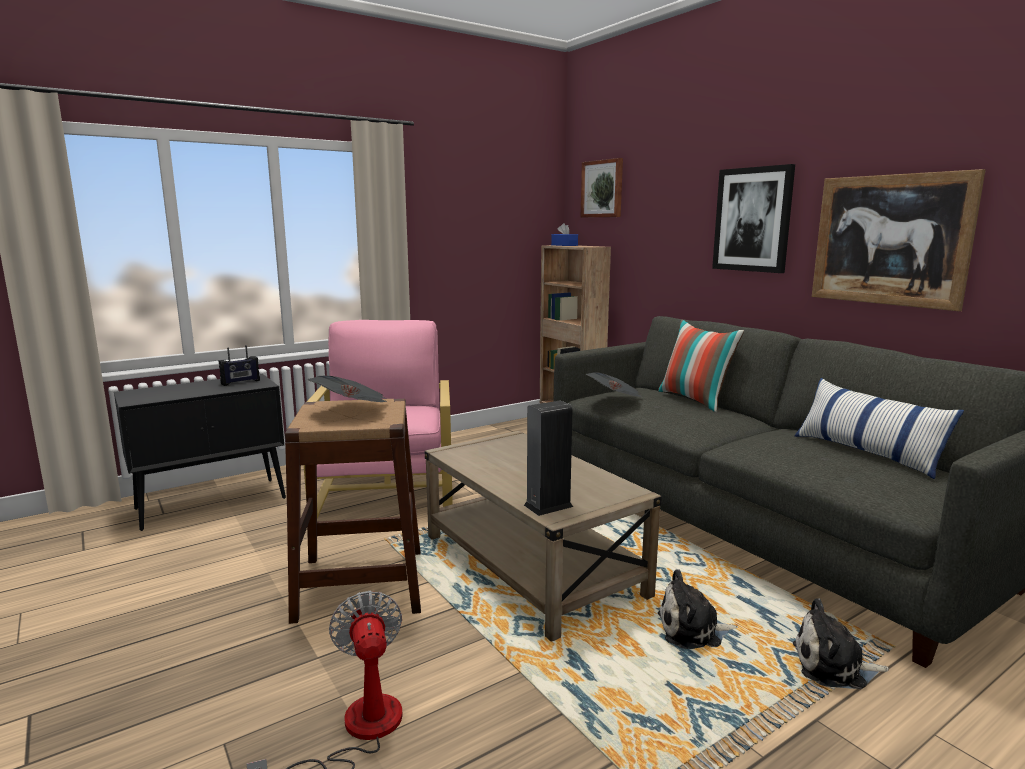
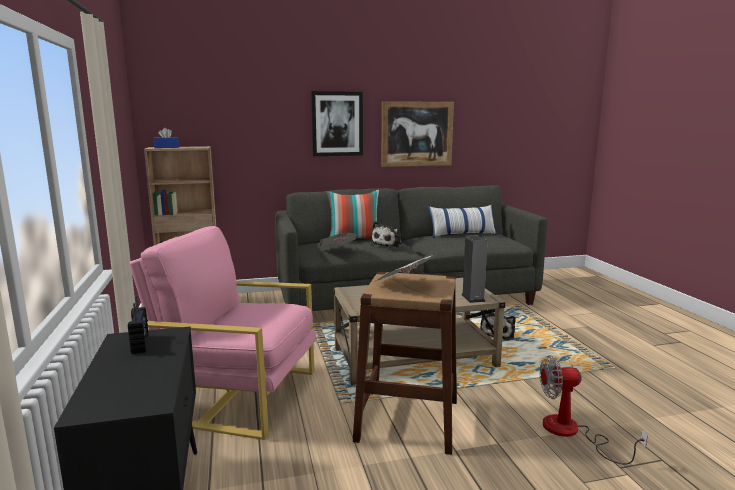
camera: 70 degrees left, 0 degrees up
picture [581,158,623,217] -> none
plush toy [793,598,889,689] -> plush toy moved to [371,221,403,248]

